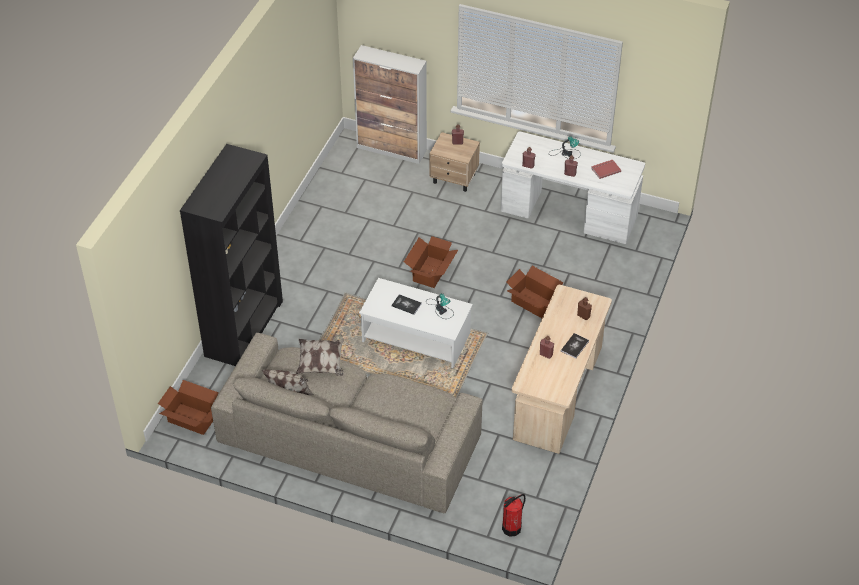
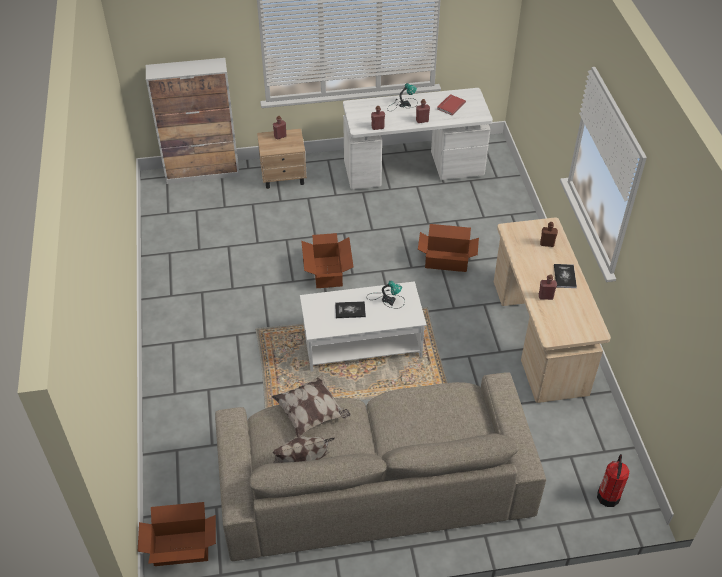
camera: 30 degrees left, 0 degrees up
black bookcase [180,144,283,366] -> none

